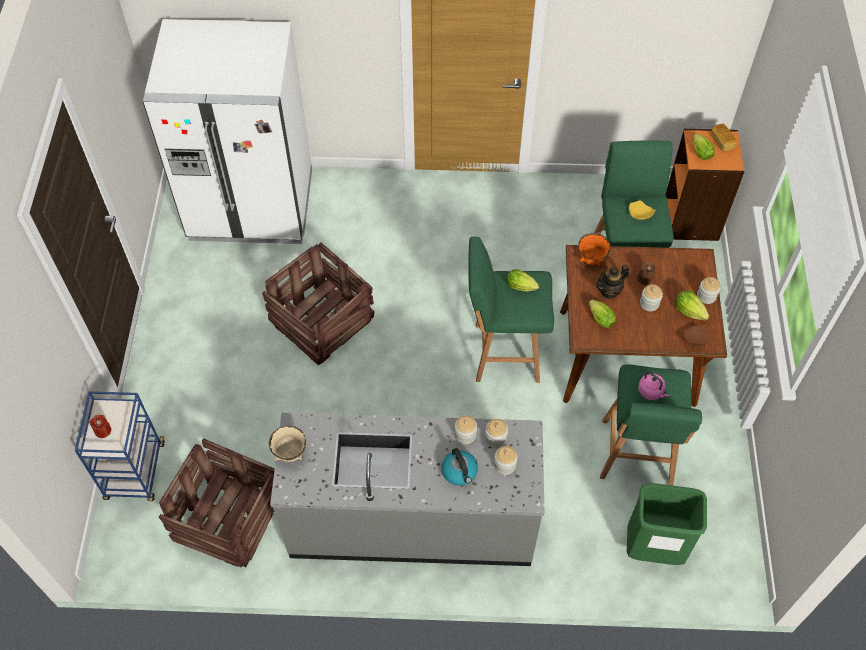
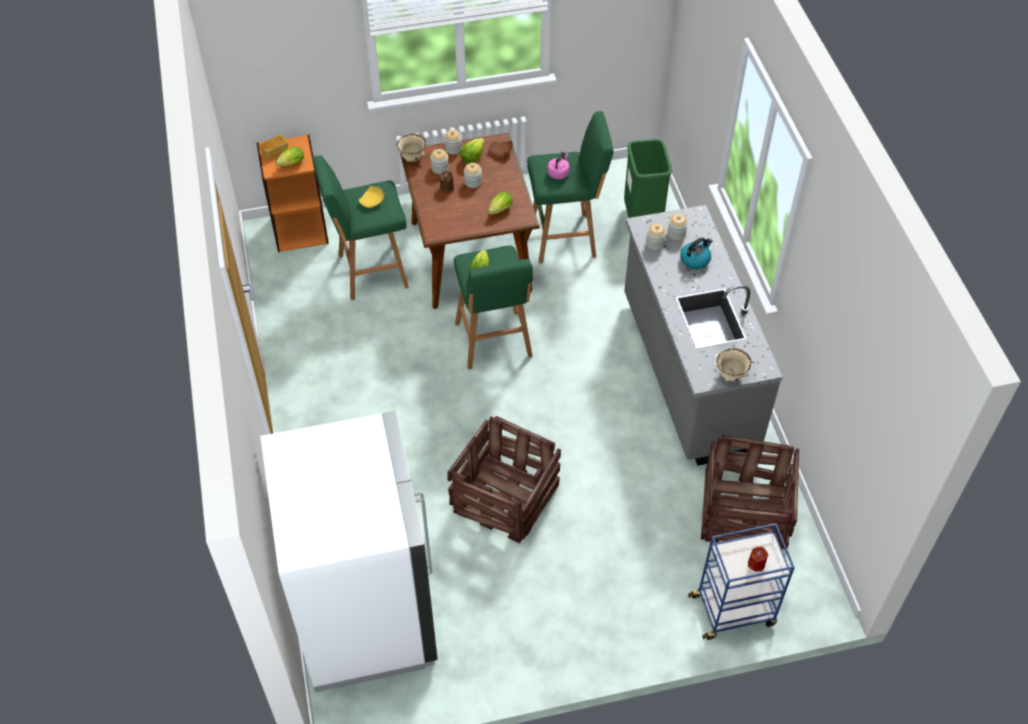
camera: 105 degrees left, 5 degrees down
jar [455,416,477,444] -> jar moved to [431,149,449,174]
orange bowl [578,233,611,266] -> none
teapot [595,265,629,299] -> none
none -> beige bowl [397,134,426,162]

